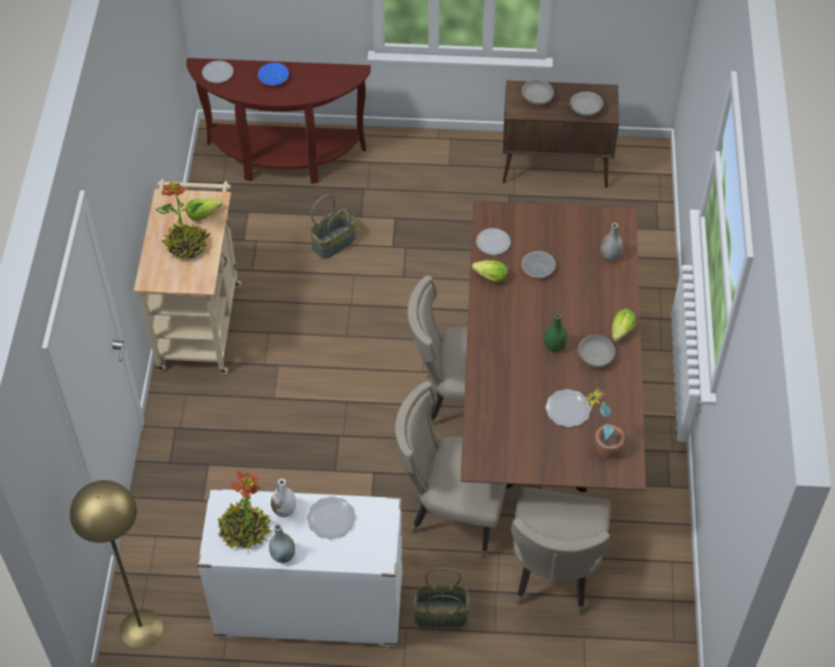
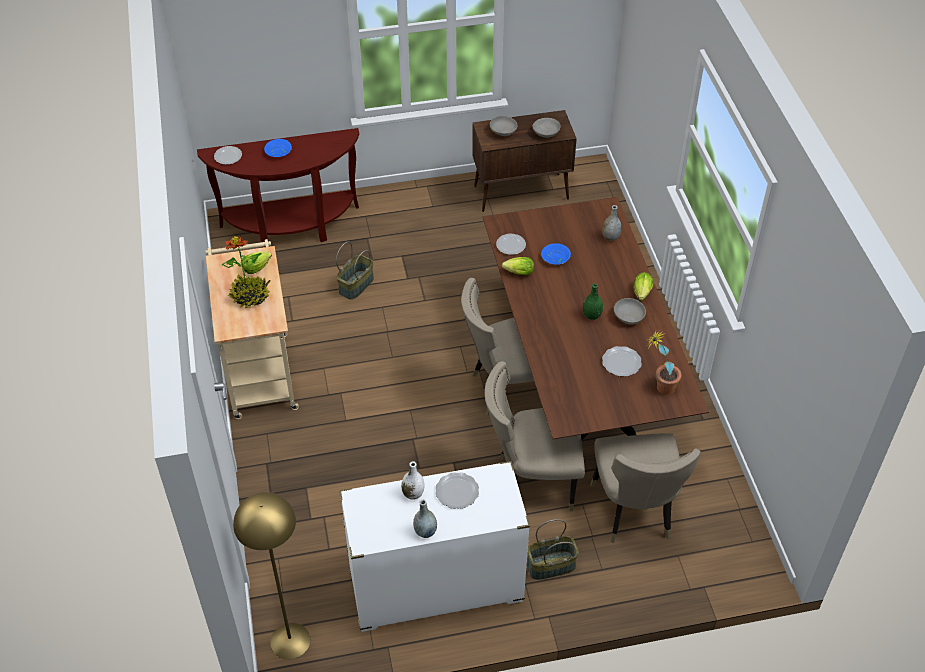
camera: 15 degrees left, 5 degrees down
potted plant [218,471,271,549] -> none
grey bowl [522,251,556,278] -> blue bowl [541,243,571,265]

